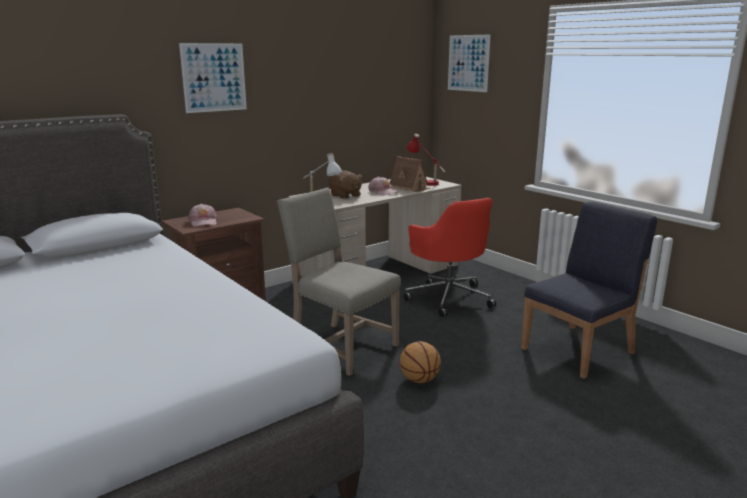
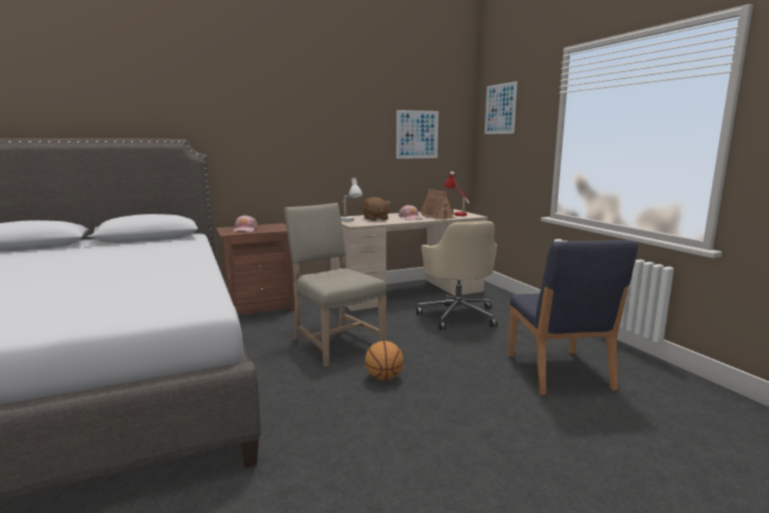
camera: 15 degrees right, 5 degrees down
picture [179,43,247,113] -> picture moved to [396,110,439,159]
red office chair [404,198,496,317] -> beige office chair [416,221,498,330]
blue chair [521,202,657,379] -> blue chair turned 105 degrees clockwise [508,240,638,395]

